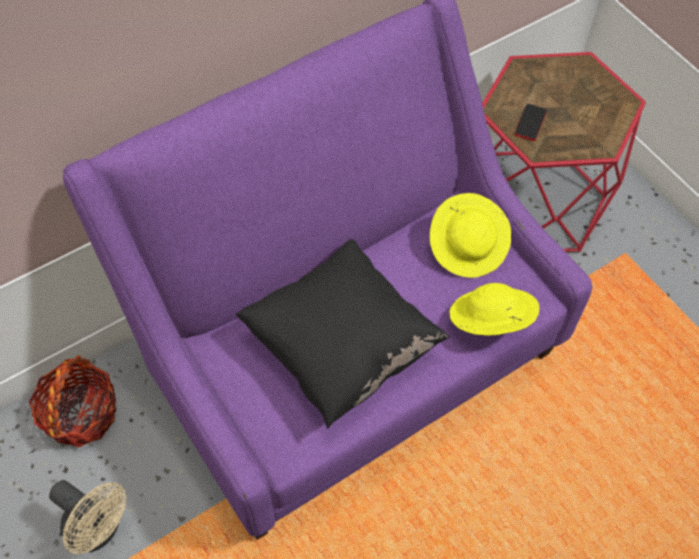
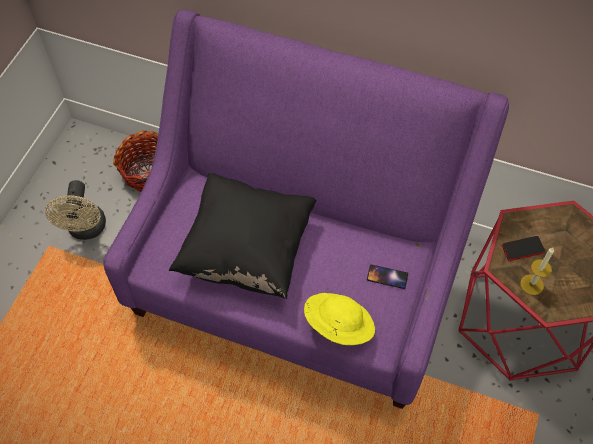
camera: 55 degrees right, 0 degrees up
yellow hat [430,193,511,278] -> phone [367,265,408,289]
none -> candle [520,248,554,295]

